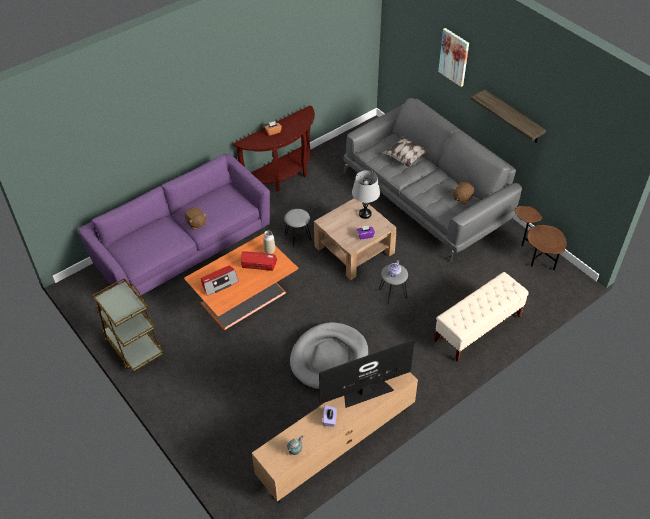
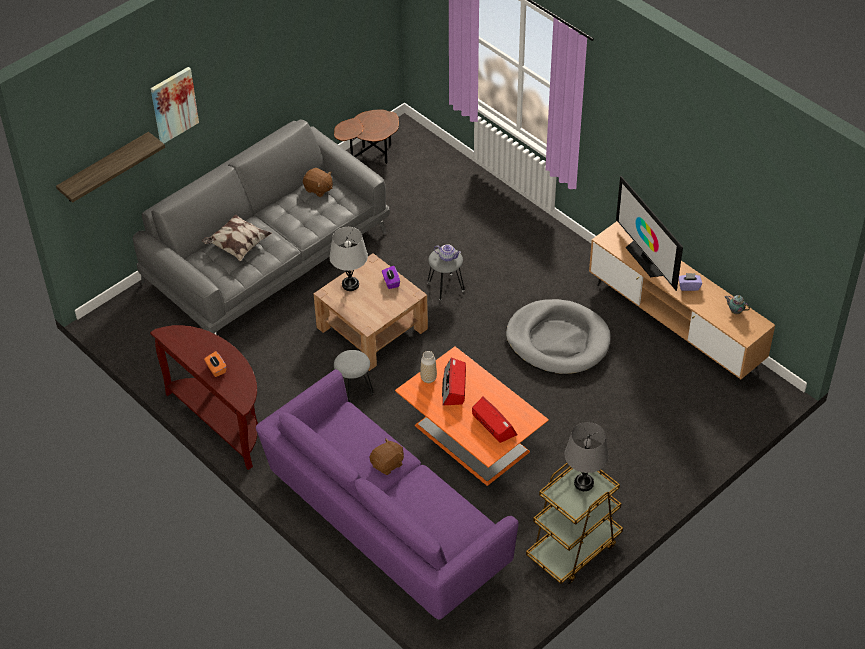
camera: 95 degrees left, 0 degrees up
beige bench [435,272,529,362] -> none
shelf [471,89,546,143] -> shelf moved to [56,132,165,203]
none -> grey table lamp [565,422,609,491]

